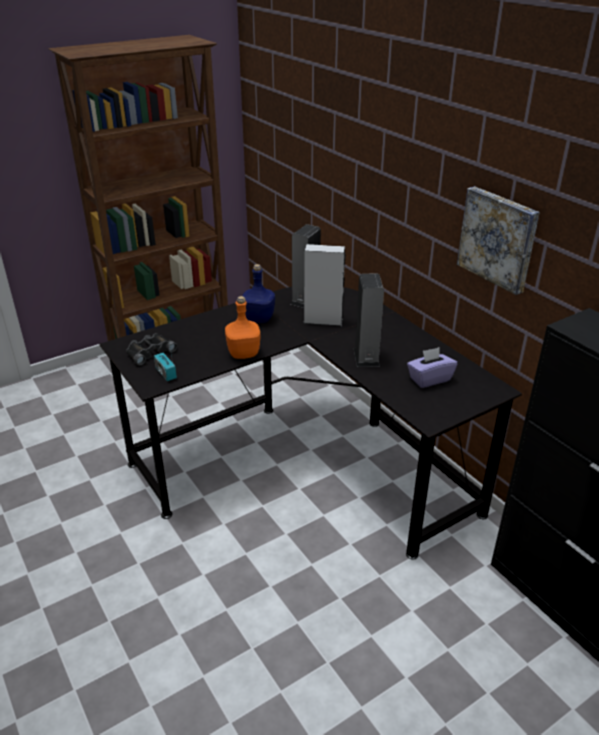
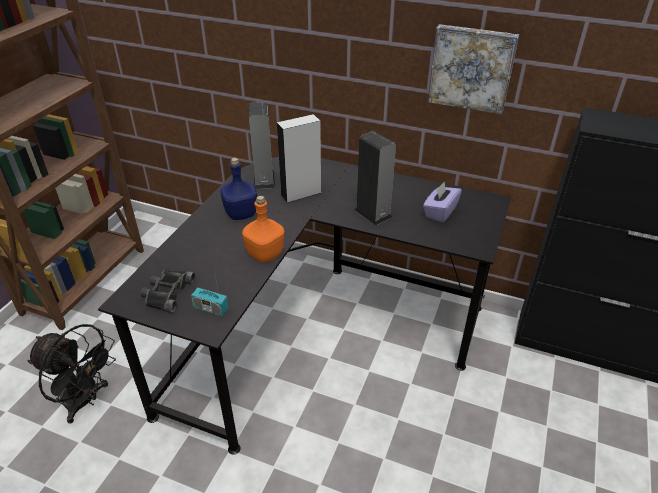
camera: 35 degrees left, 5 degrees up
none -> black fan [28,324,116,424]

